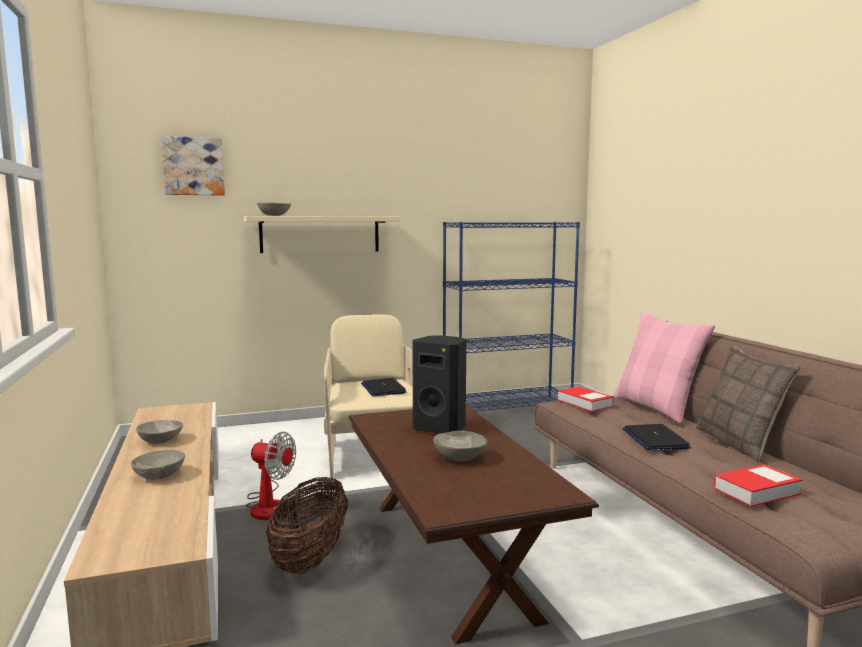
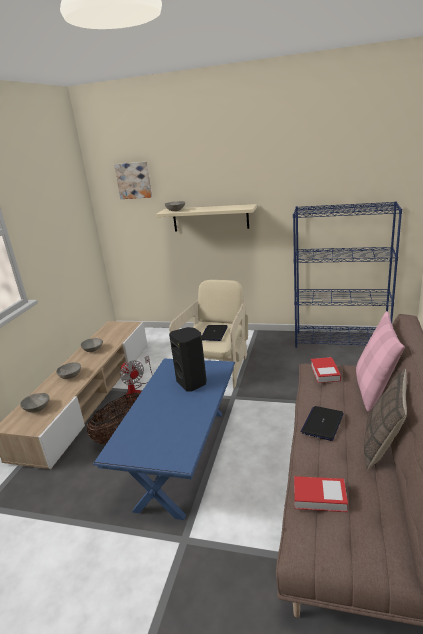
camera: 35 degrees right, 15 degrees up
brown coffee table [349,405,599,645] -> blue coffee table [93,359,235,520]
grey bowl [433,431,487,461] -> grey bowl moved to [20,393,50,413]

